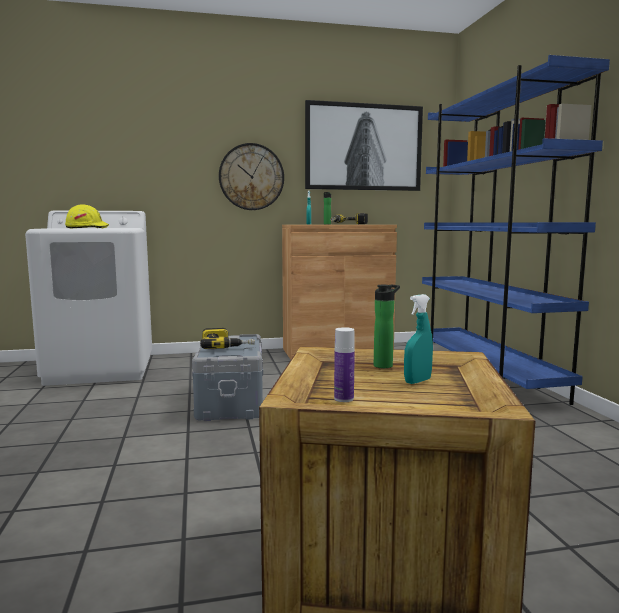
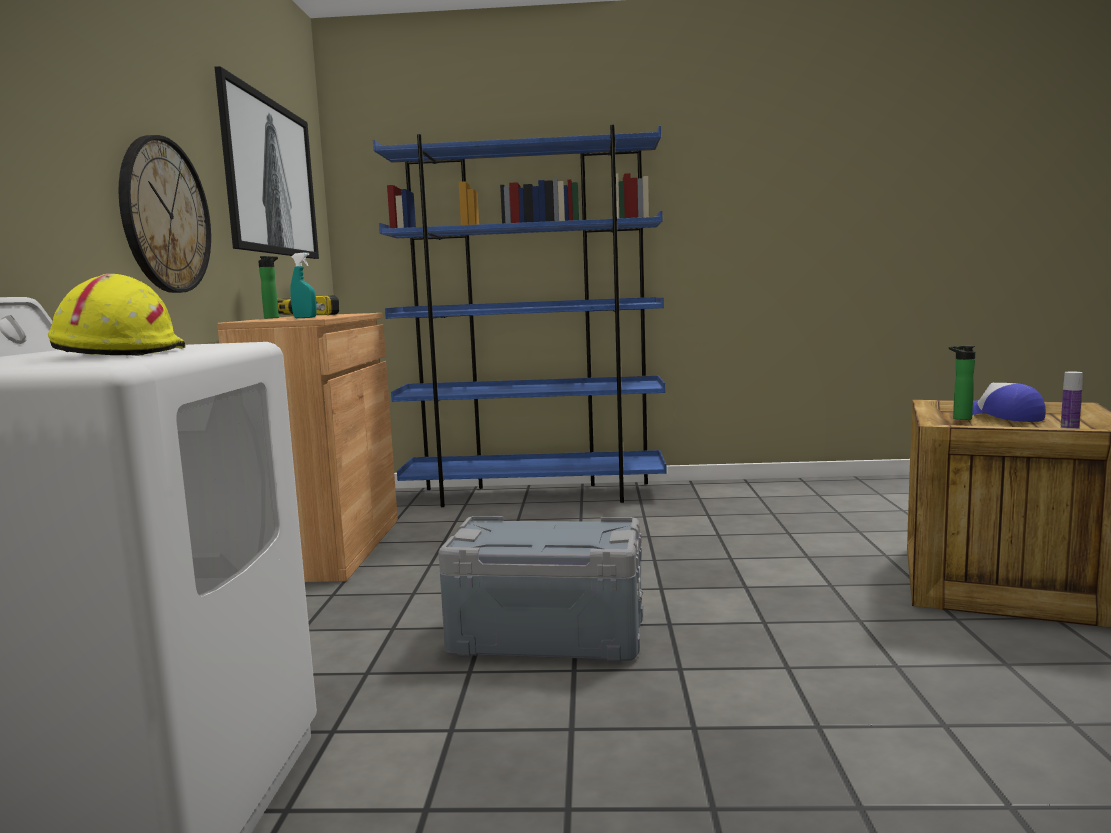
camera: 75 degrees left, 0 degrees up
power drill [200,328,255,349] -> none
turquoise spray bottle [404,294,433,384] -> cap [972,383,1046,422]

